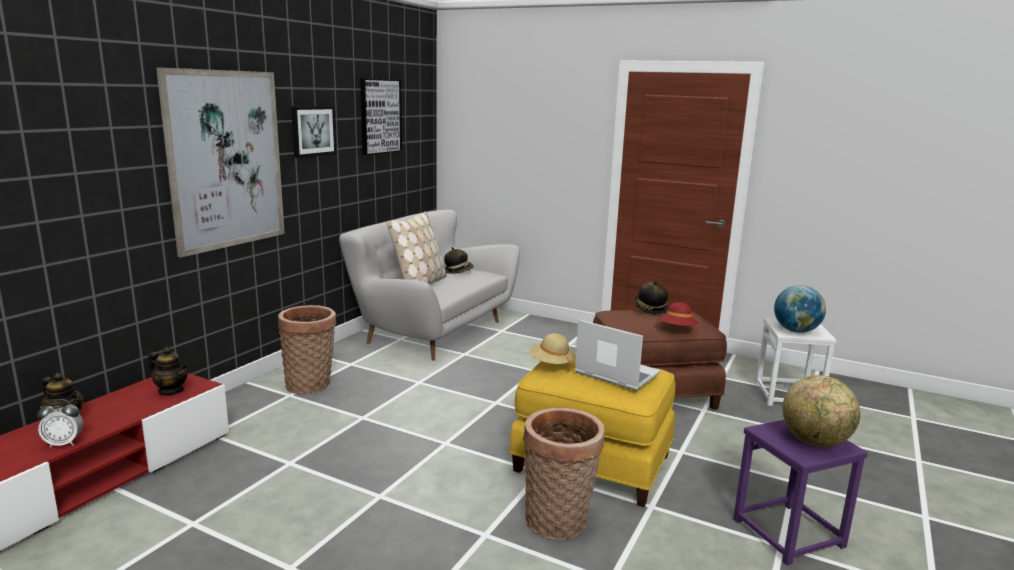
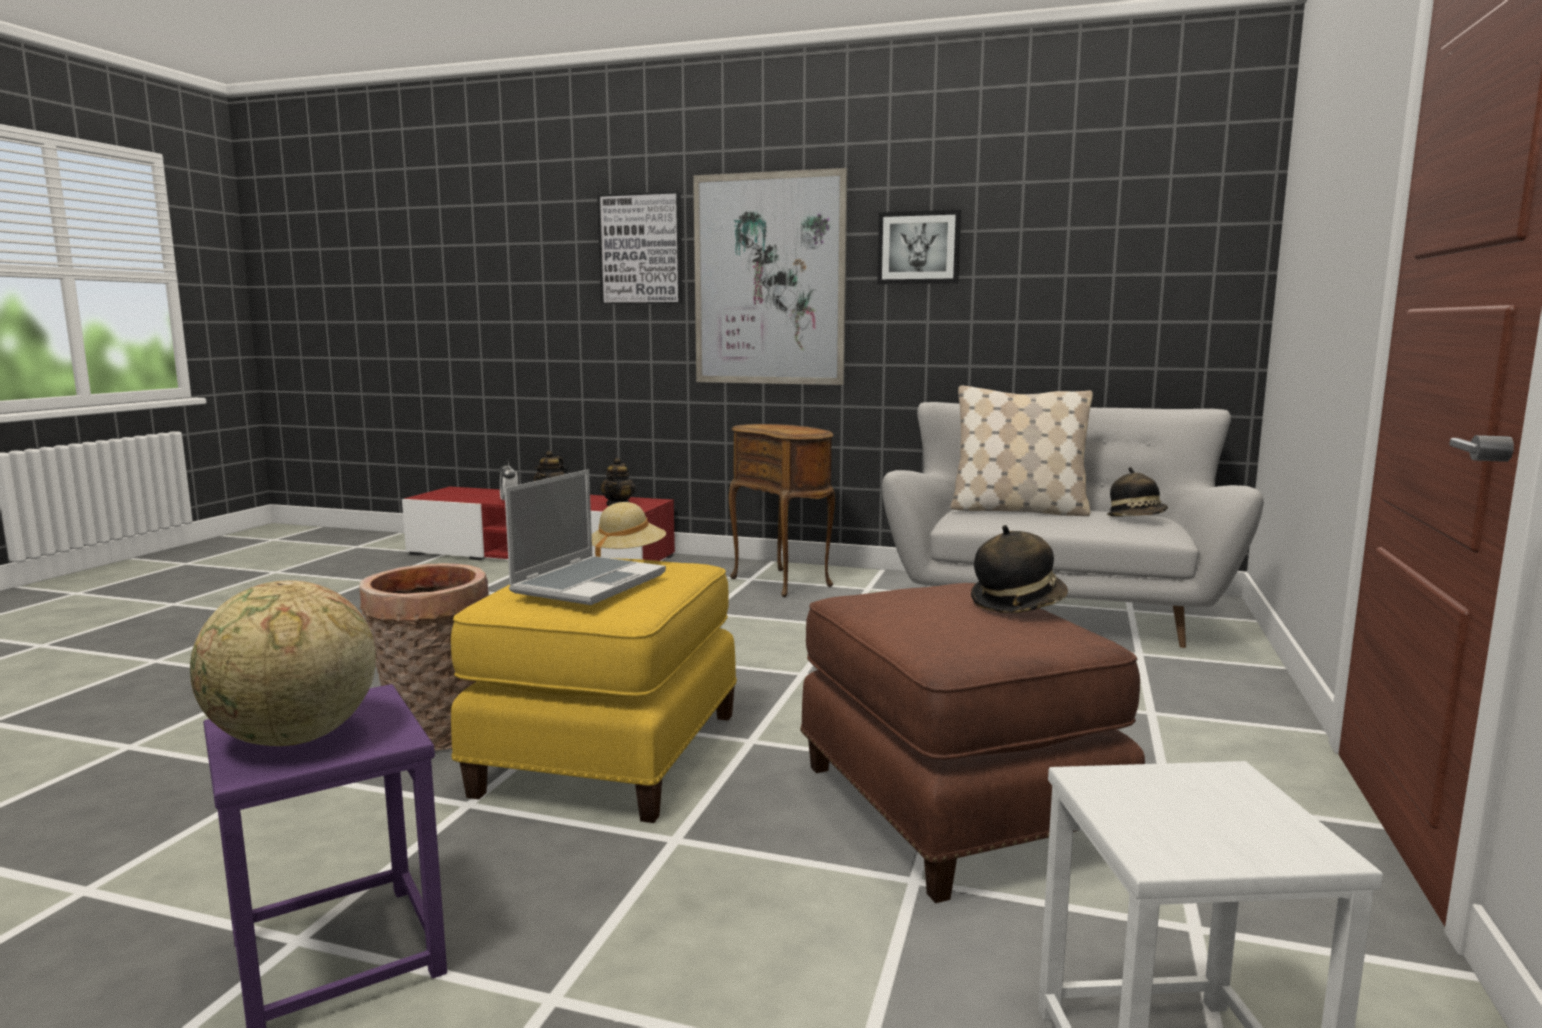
camera: 80 degrees right, 5 degrees down
basket [278,305,336,394] -> brown side table [729,424,835,597]
picture [360,79,402,155] -> picture moved to [597,191,683,304]
red hat [658,302,699,326] -> none
globe [774,285,826,333] -> none

